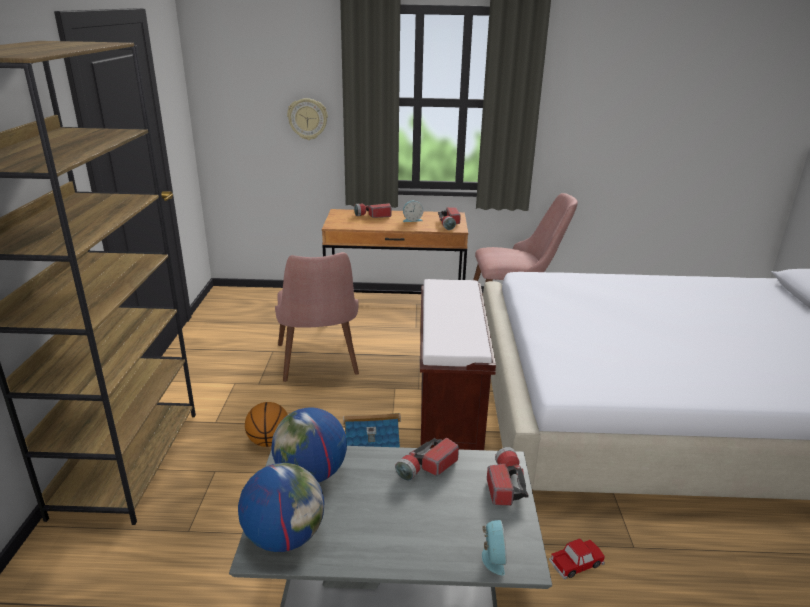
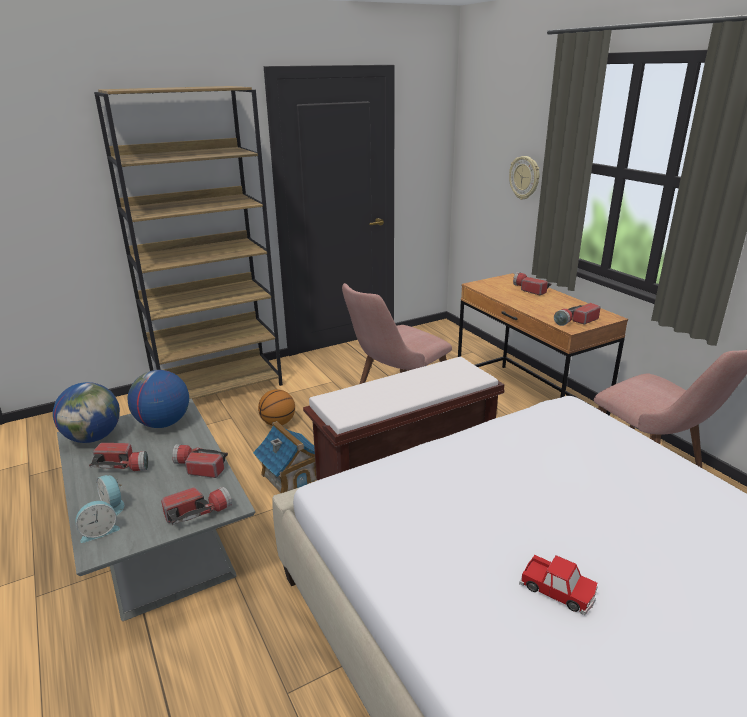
camera: 60 degrees right, 0 degrees up
alarm clock [403,201,423,222] -> alarm clock moved to [97,475,124,516]
toy car [549,539,605,580] -> toy car moved to [519,555,598,615]
none -> flashlight [89,443,148,471]

